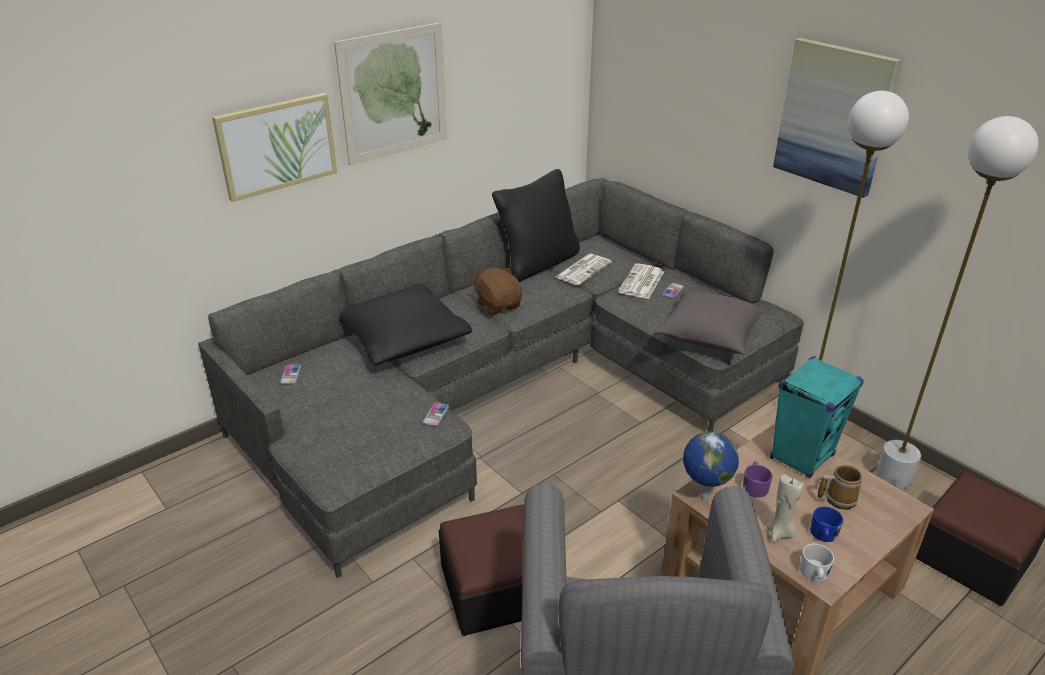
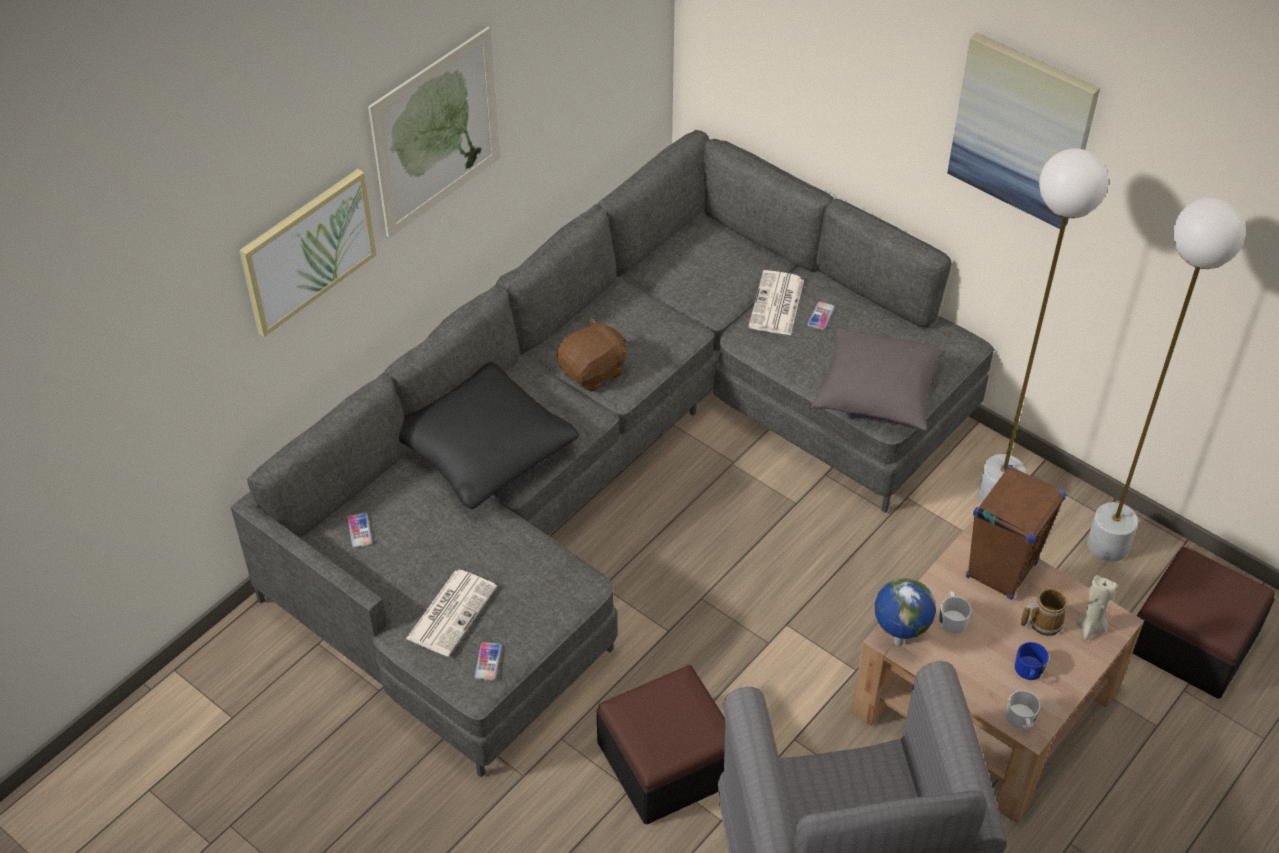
camera: 10 degrees left, 15 degrees up
phone [423,403,449,426] -> phone moved to [475,642,502,681]
brown plush toy [472,268,522,315] -> brown plush toy turned 90 degrees clockwise [557,318,627,392]
black pillow [492,169,580,282] -> none
newspaper [556,254,612,285] -> newspaper moved to [406,570,497,656]
purple mug [743,461,773,498] -> white mug [939,591,972,634]
beige candle [767,474,804,542] -> beige candle moved to [1076,575,1117,640]
turquoise speaker [770,356,864,479] -> brown speaker [966,465,1066,600]

